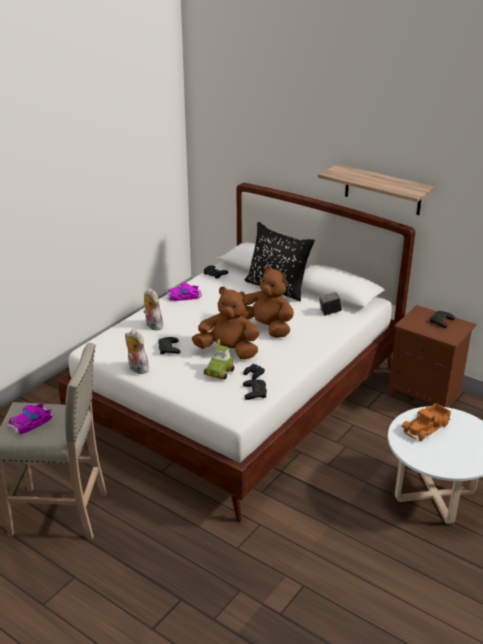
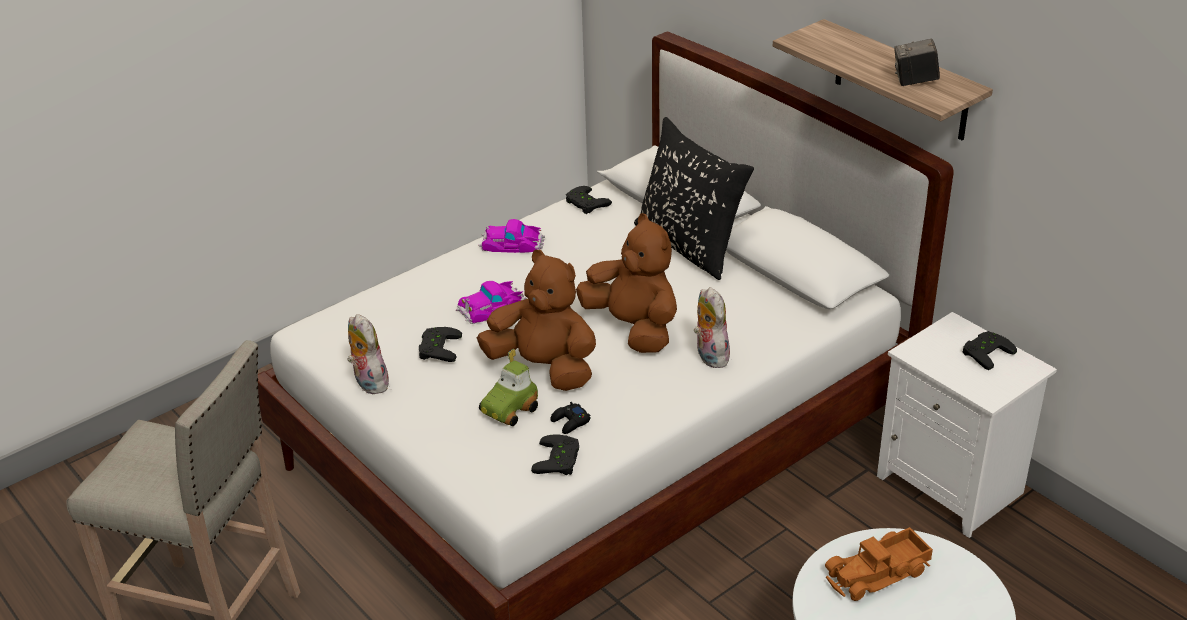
camera: 15 degrees right, 5 degrees up
toy car [8,403,54,435] -> toy car moved to [456,281,527,324]
plush toy [143,288,165,330] -> plush toy moved to [694,287,730,368]
camera [319,292,342,316] -> camera moved to [894,39,940,86]
brown nightstand [388,305,476,408] -> white nightstand [877,312,1057,538]

